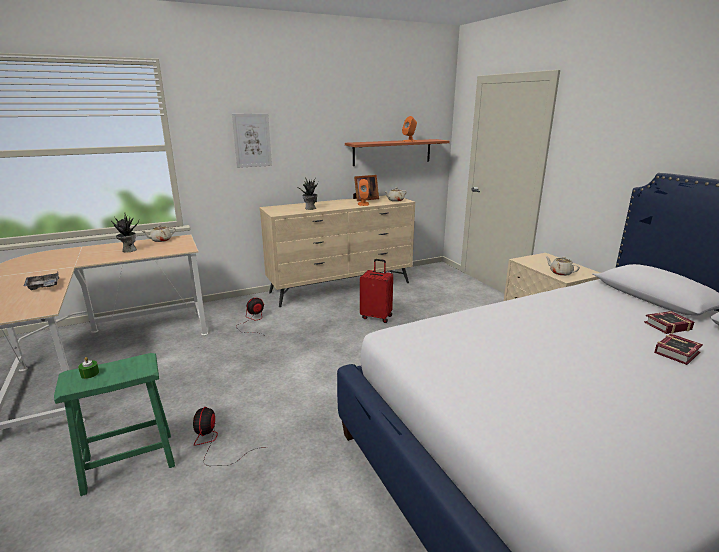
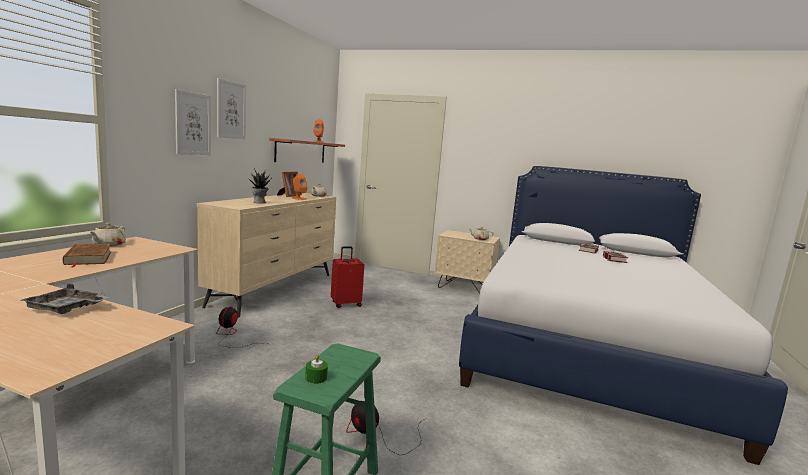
camera: 45 degrees left, 10 degrees down
potted plant [111,212,139,252] -> brown book [63,244,111,267]
none -> picture [217,78,246,139]

